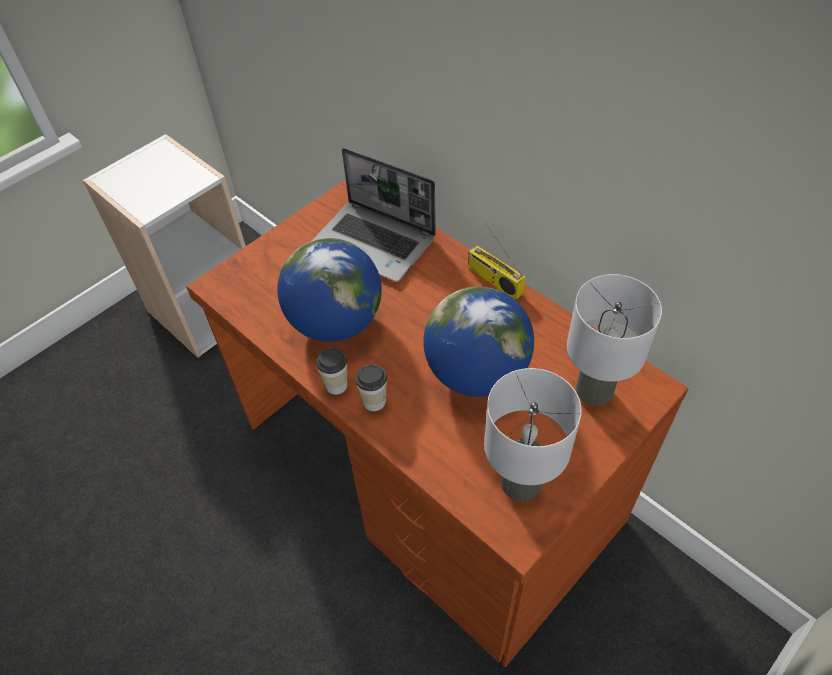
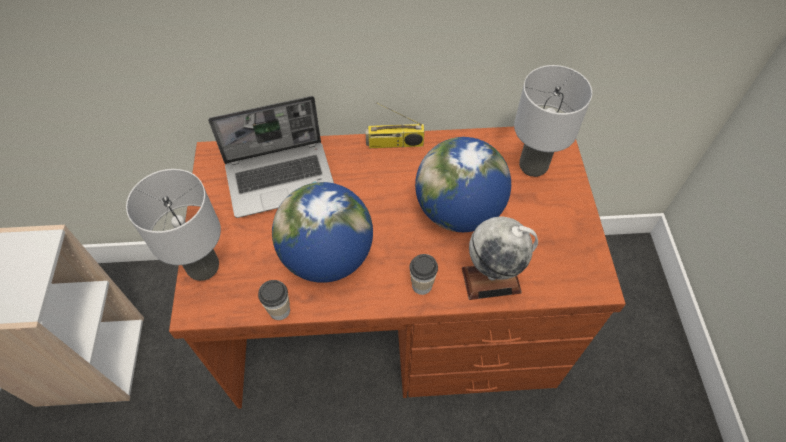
camera: 50 degrees left, 5 degrees up
cup [316,348,347,395] -> cup moved to [258,280,290,320]
white table lamp [484,368,582,502] -> white table lamp moved to [126,169,221,281]
none -> globe [462,216,538,300]

